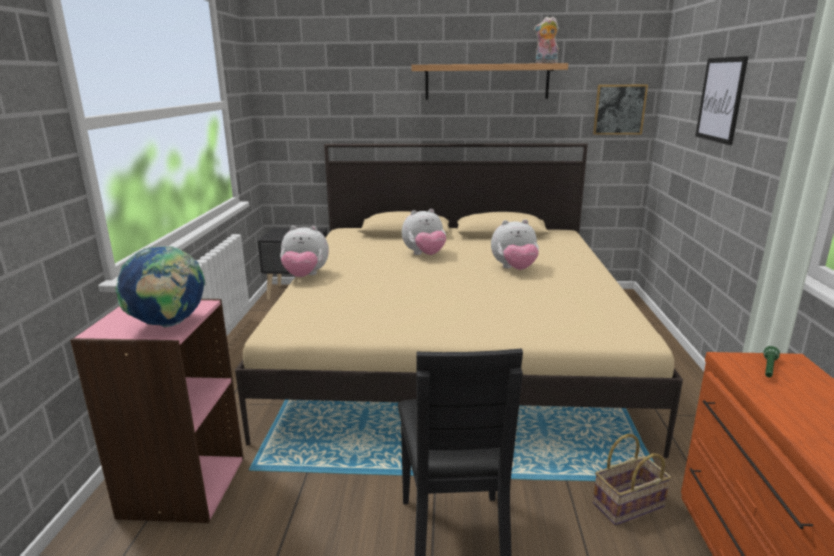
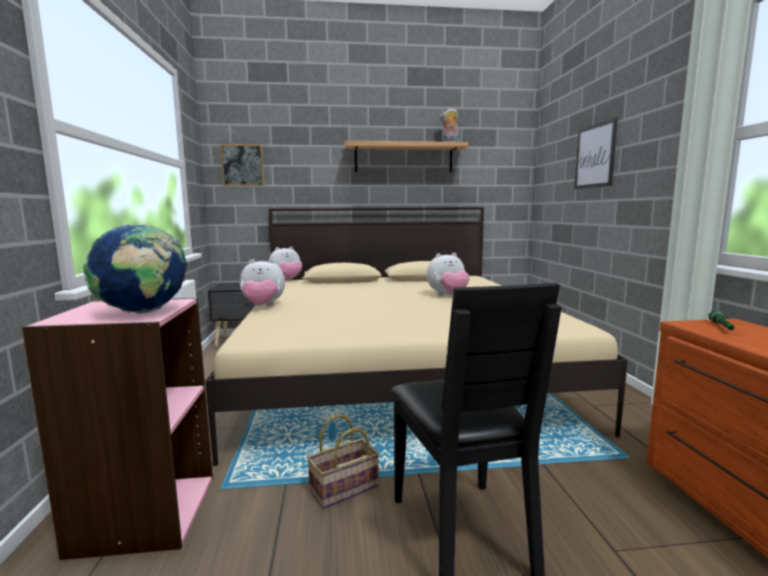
camera: 10 degrees left, 10 degrees down
plush toy [402,209,446,255] -> plush toy moved to [269,247,302,281]
picture [593,84,648,135] -> picture moved to [220,144,265,186]
basket [593,434,671,525] -> basket moved to [307,415,379,509]

